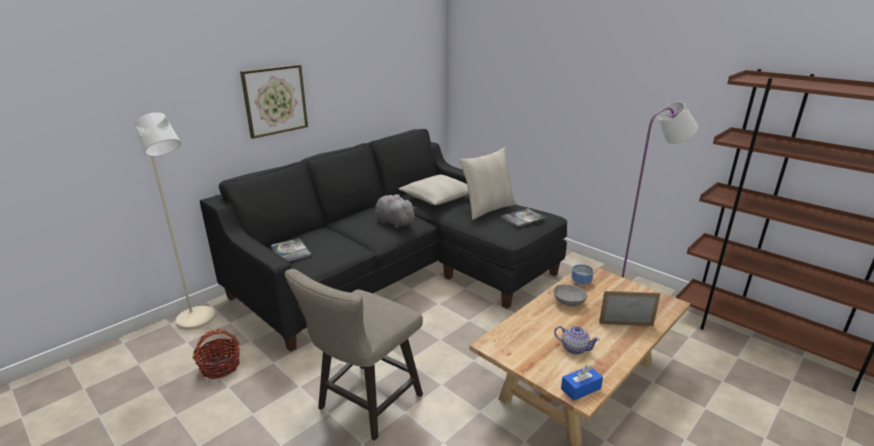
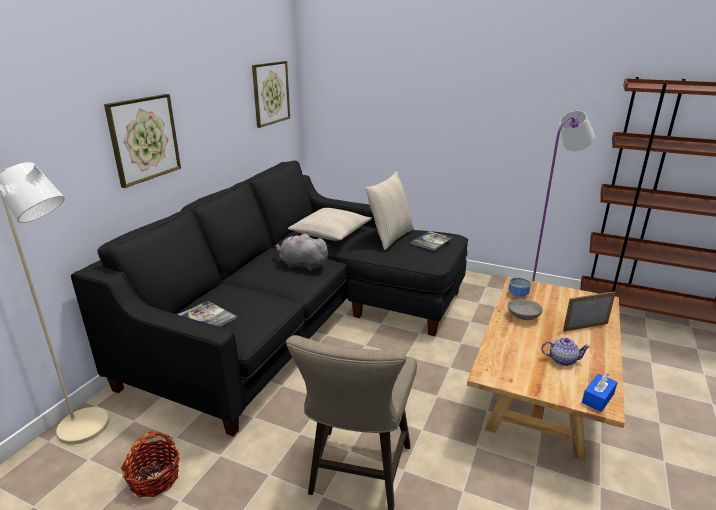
camera: 20 degrees left, 0 degrees up
none -> picture [252,61,290,128]

